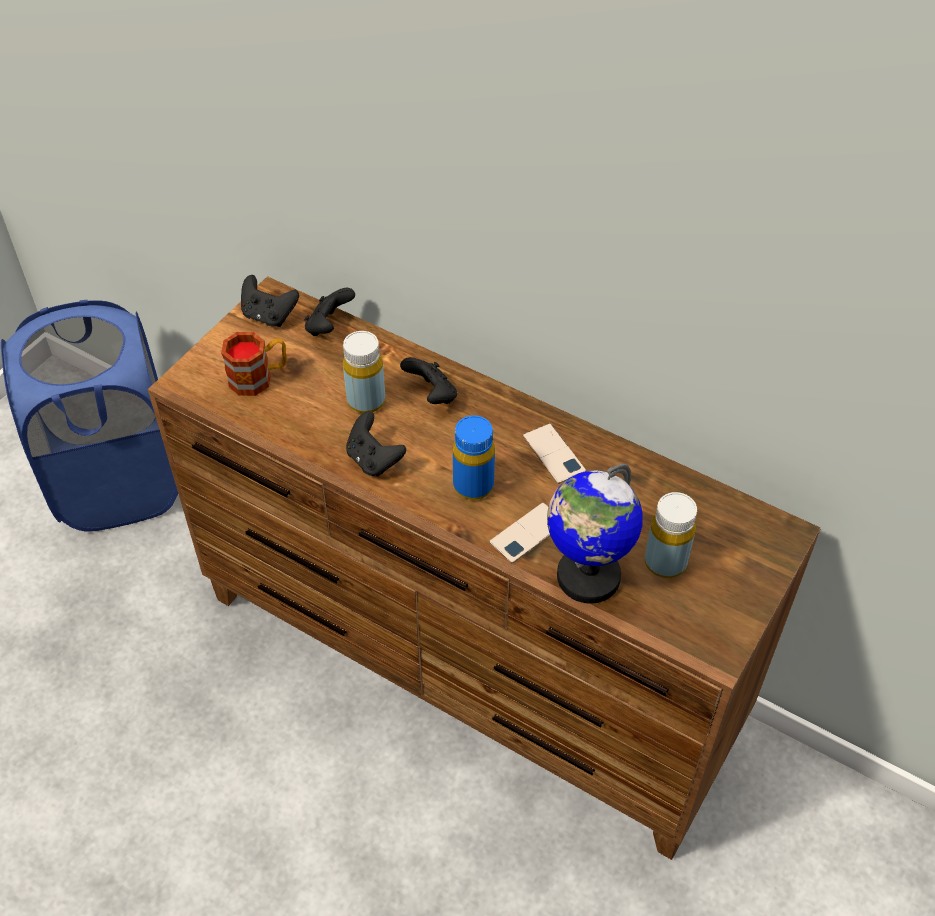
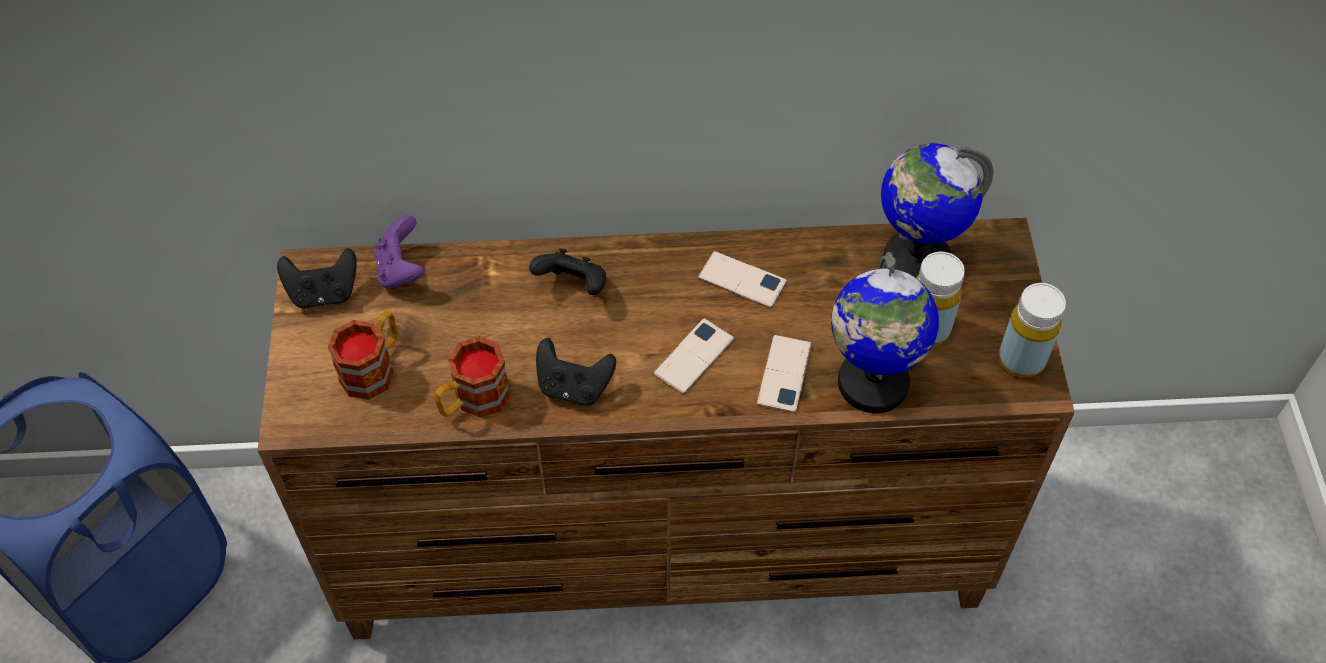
camera: 35 degrees left, 5 degrees up
black game controller [305,288,355,336] -> purple game controller [374,215,425,290]
yellow bottle [343,331,385,413] -> yellow bottle moved to [999,283,1066,377]
blue bottle [453,415,495,500] -> phone [653,318,734,394]
none -> mug [434,337,511,417]
none -> globe [881,143,994,278]

